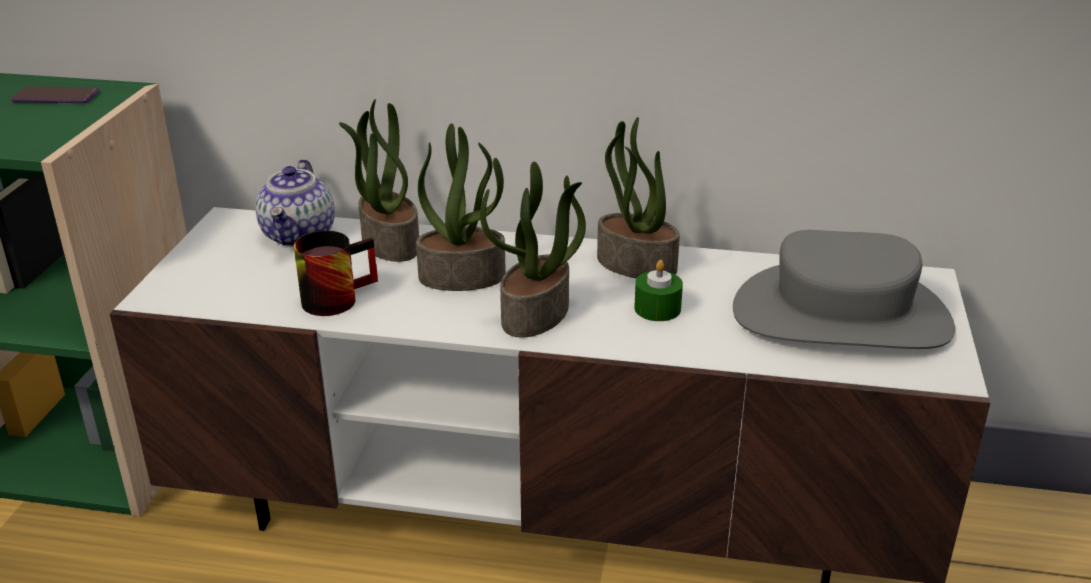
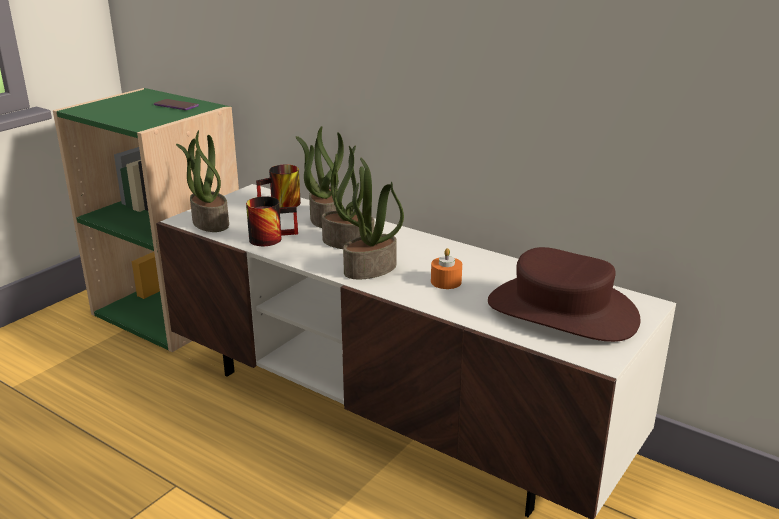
camera: 25 degrees right, 5 degrees down
teapot [255,159,335,247] -> mug [256,165,301,208]
potted plant [597,117,680,278] -> potted plant moved to [176,130,229,232]
green candle [634,260,683,321] -> orange candle [431,248,462,289]
grey hat [733,230,955,349] -> brown hat [488,247,641,342]

